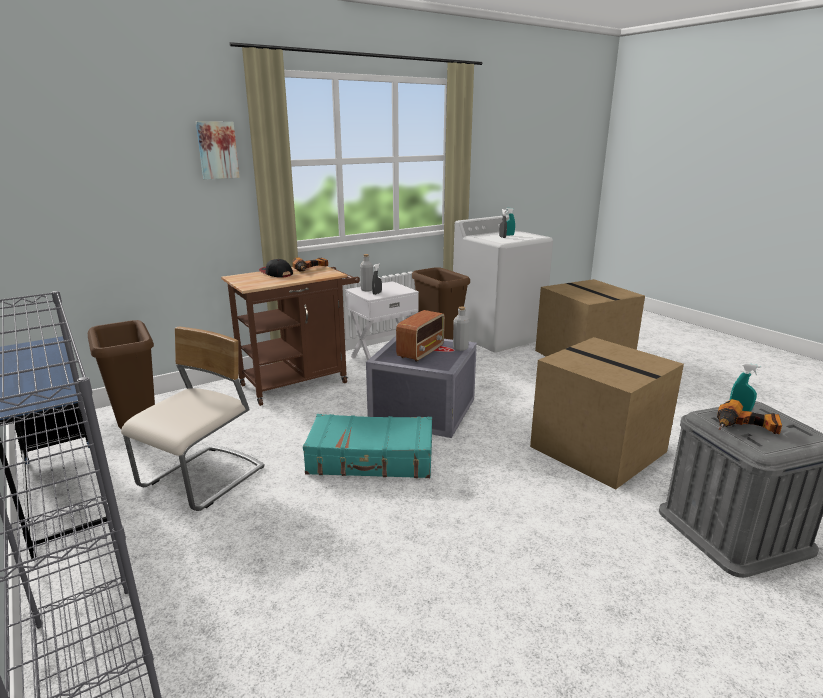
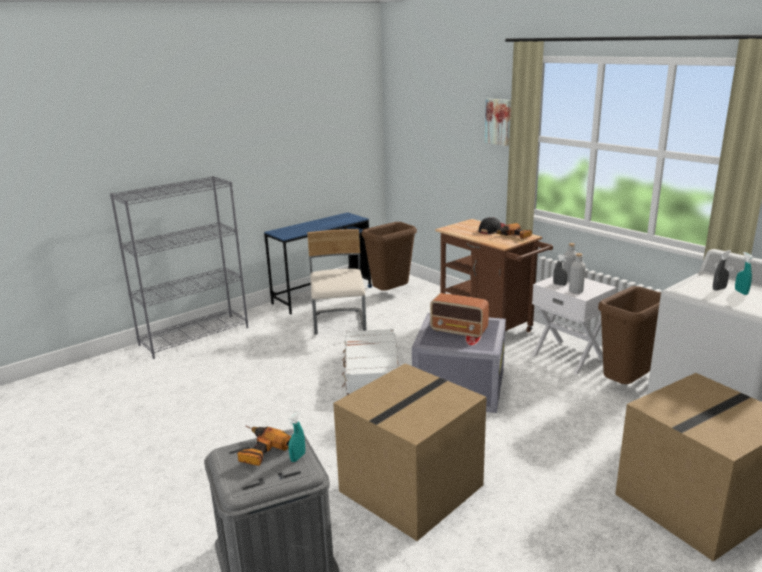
camera: 85 degrees right, 0 degrees up
beige chair [121,326,265,511] -> beige chair turned 120 degrees counterclockwise [307,229,366,335]
turquoise suitcase [303,414,432,478] -> white suitcase [342,329,400,395]
grey bottle [453,307,469,351] -> grey bottle moved to [569,253,586,294]

